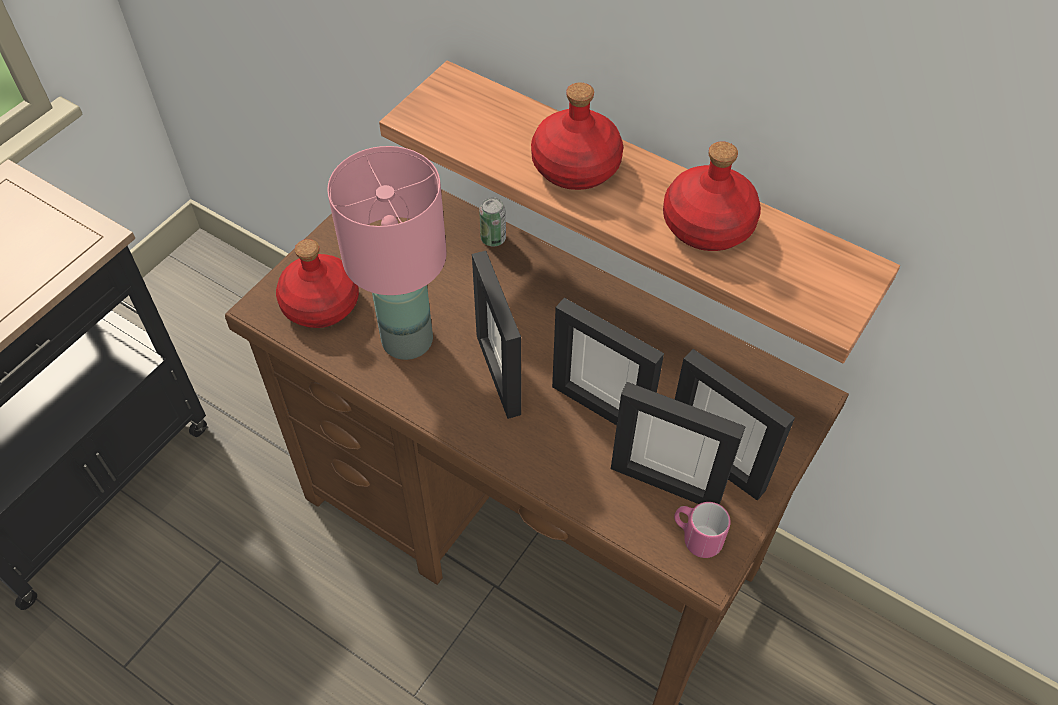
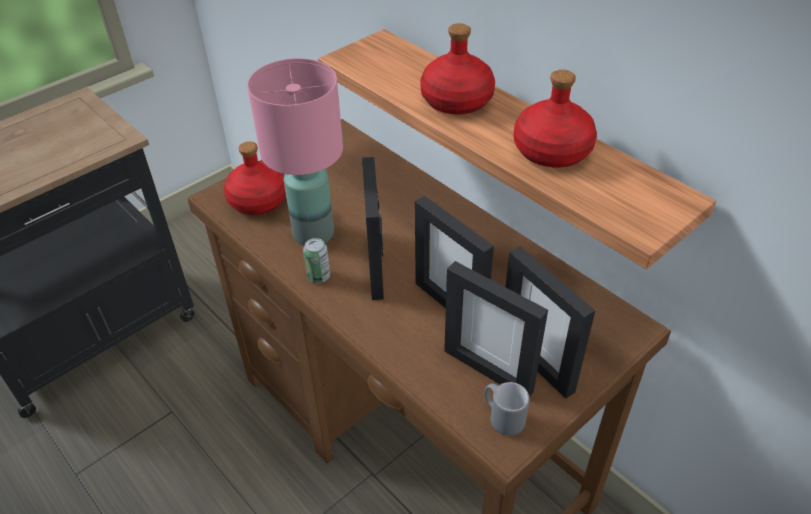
camera: 15 degrees right, 10 degrees down
can [479,198,506,247] -> can moved to [303,238,330,283]
pink mug [674,502,731,558] -> grey mug [484,382,530,436]

